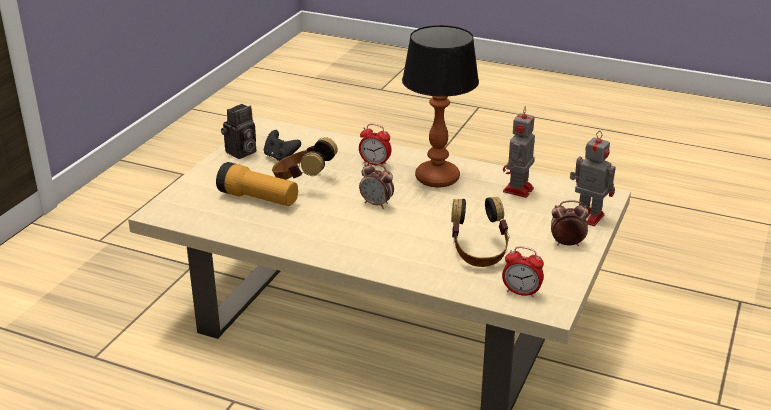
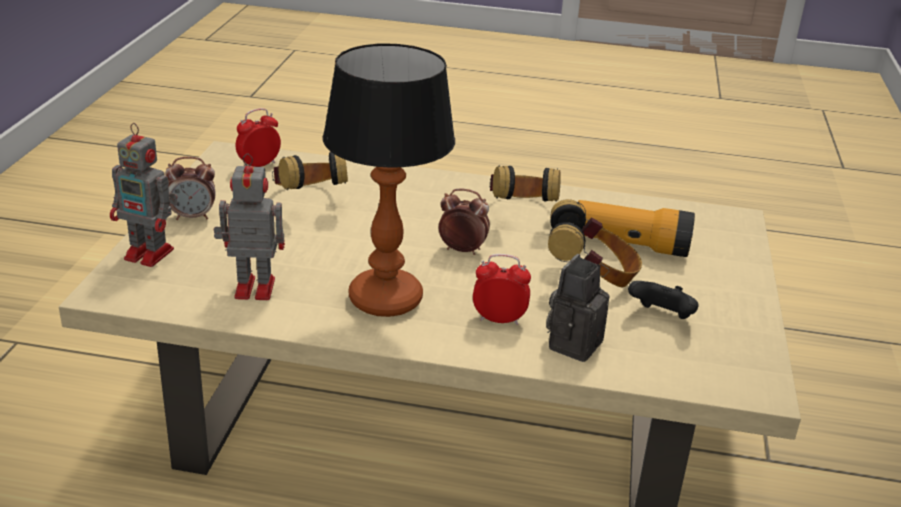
camera: 165 degrees right, 0 degrees up
camera [221,104,256,159] -> camera moved to [546,254,609,362]
alarm clock [502,246,544,297] -> alarm clock turned 45 degrees counterclockwise [236,108,281,167]
toy robot [503,107,535,198] -> toy robot turned 105 degrees counterclockwise [213,153,285,300]
none -> headphones [490,165,561,202]

